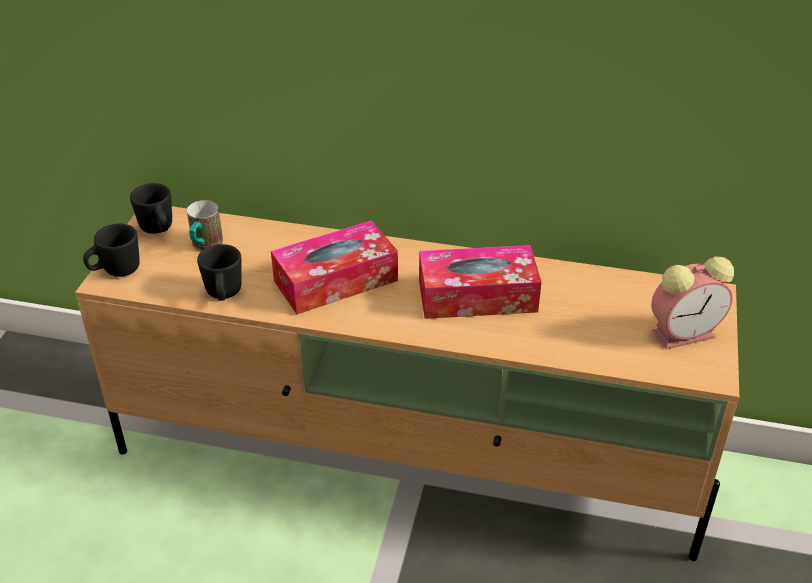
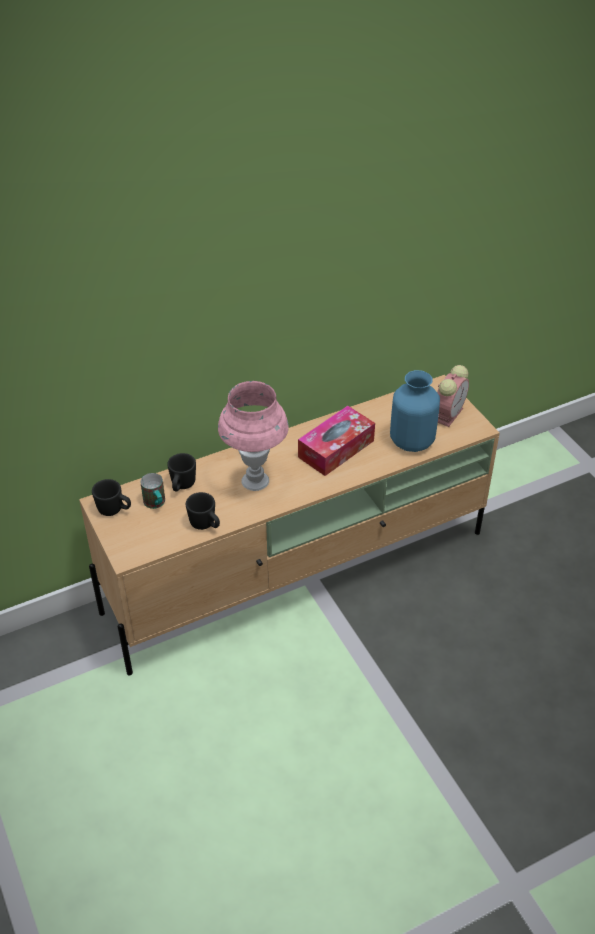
camera: 40 degrees left, 5 degrees up
black mug [83,224,140,277] -> black mug moved to [167,453,196,491]
tissue box [271,220,398,314] -> pink table lamp [218,381,289,491]
none -> blue vase [390,370,440,452]

